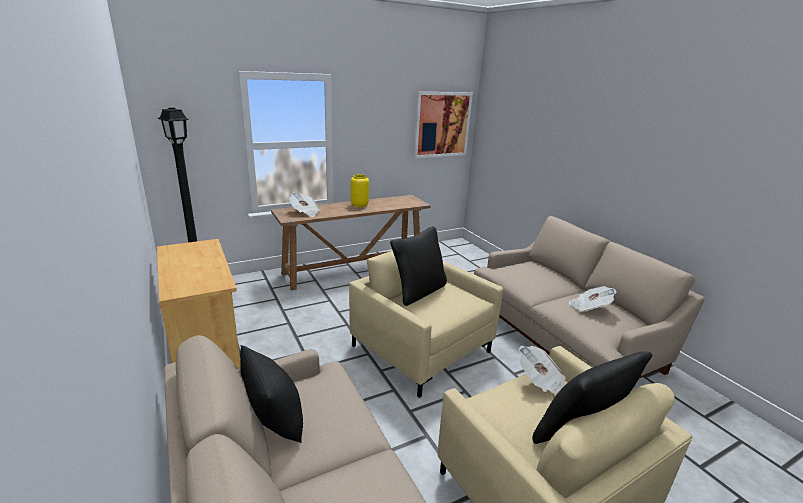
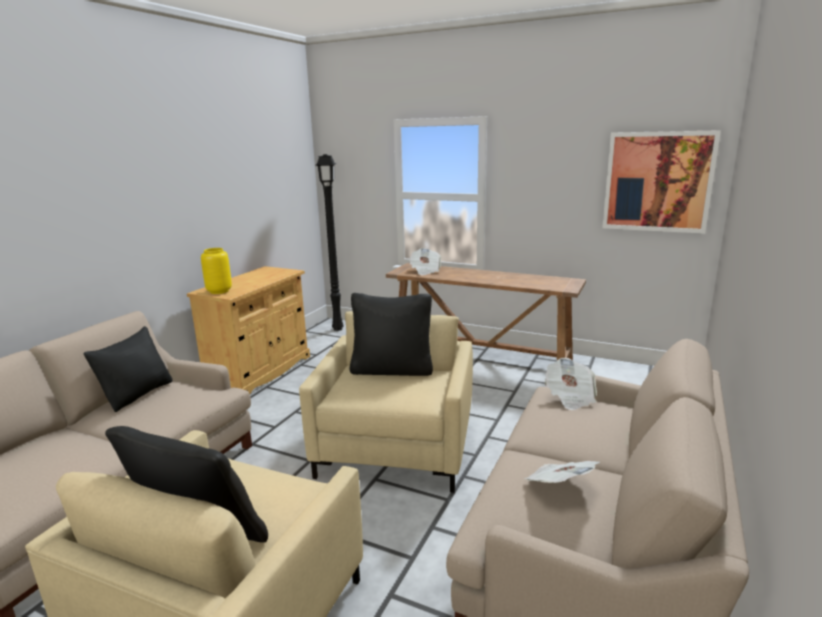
camera: 55 degrees right, 5 degrees down
yellow vase [351,174,369,207] -> yellow vase moved to [201,248,232,294]
newspaper [519,346,566,395] -> newspaper moved to [545,358,597,410]

